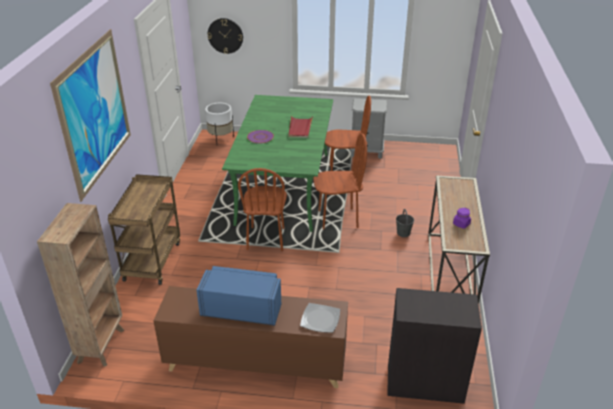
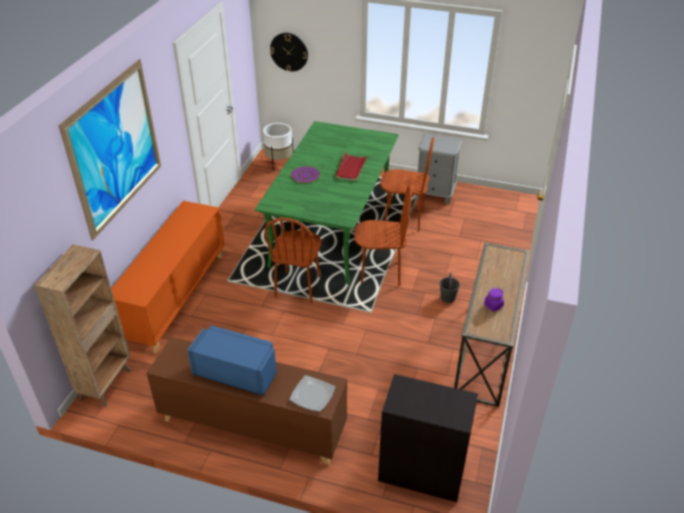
camera: 10 degrees right, 5 degrees up
brown cart [108,174,180,285] -> orange cabinet [111,201,224,353]

